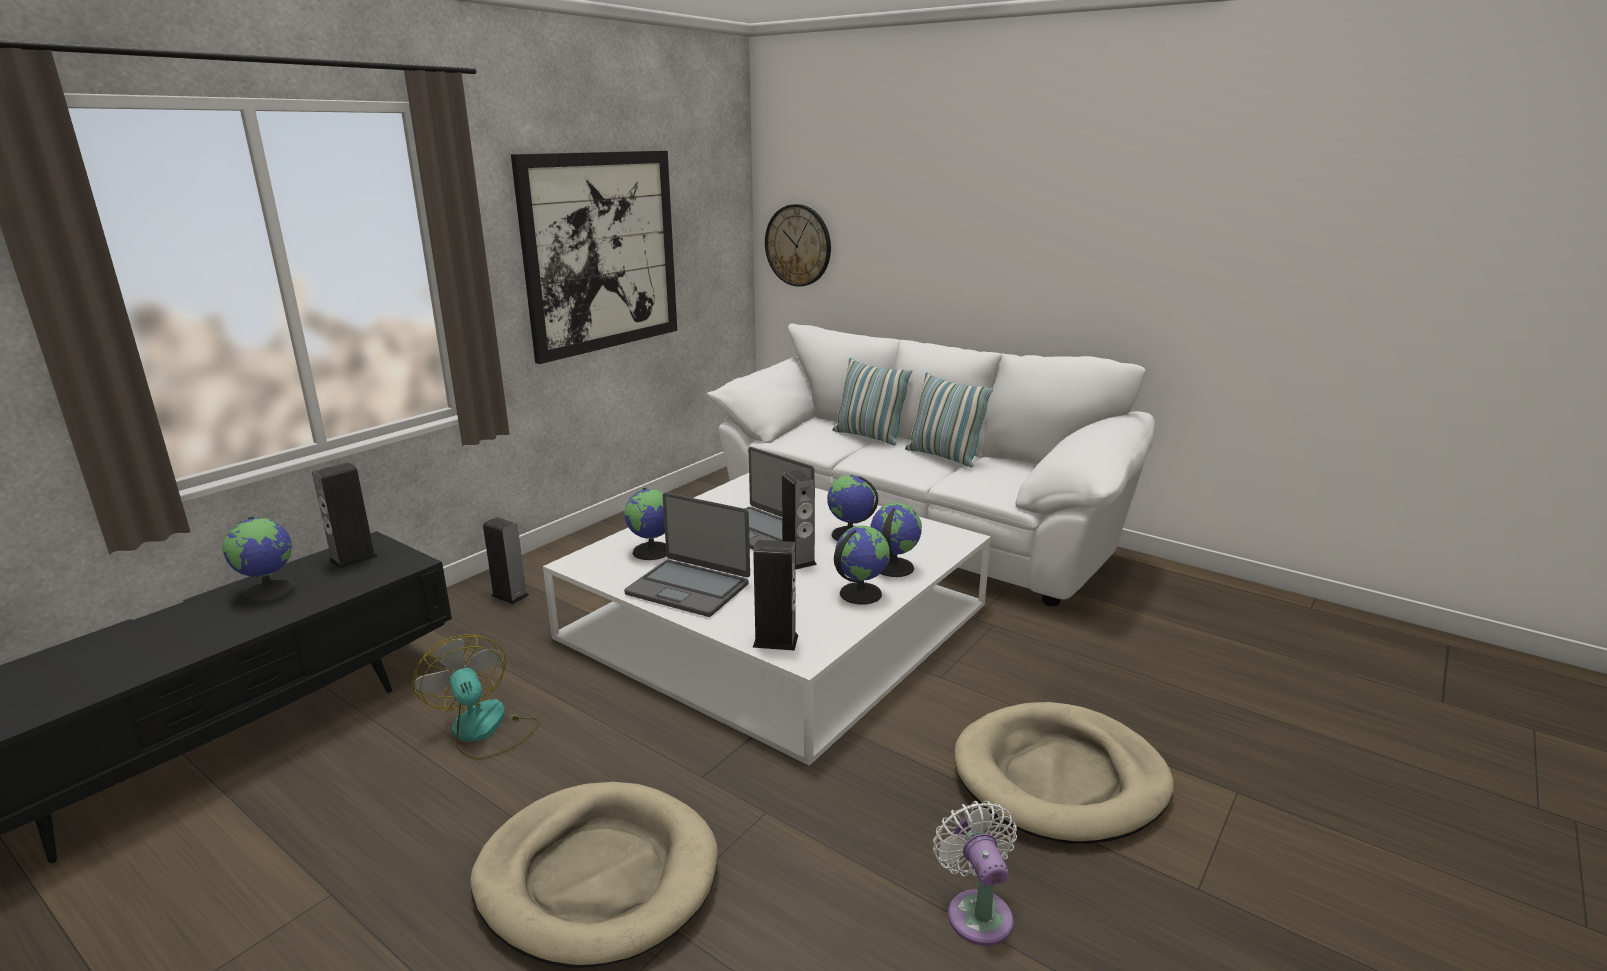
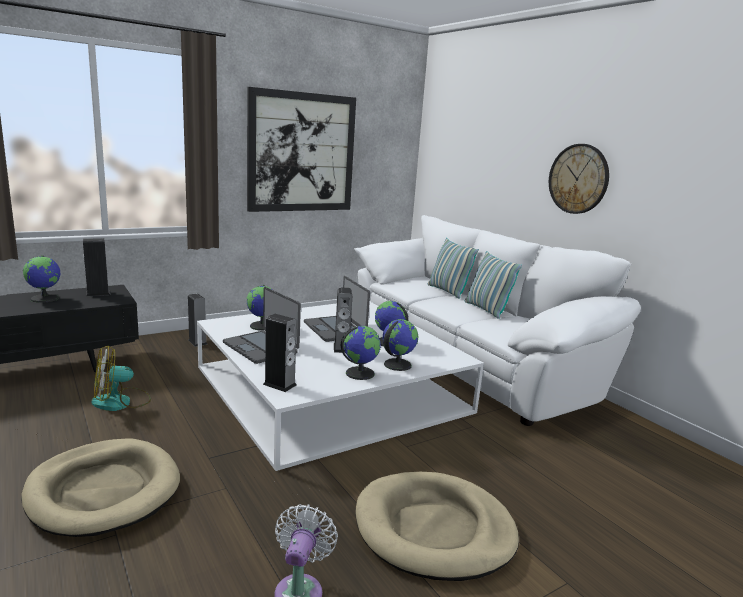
camera: 20 degrees right, 5 degrees down
fan [412,634,540,760] -> fan turned 105 degrees counterclockwise [91,346,151,411]
wall clock [765,204,831,287] -> wall clock moved to [549,144,609,214]

